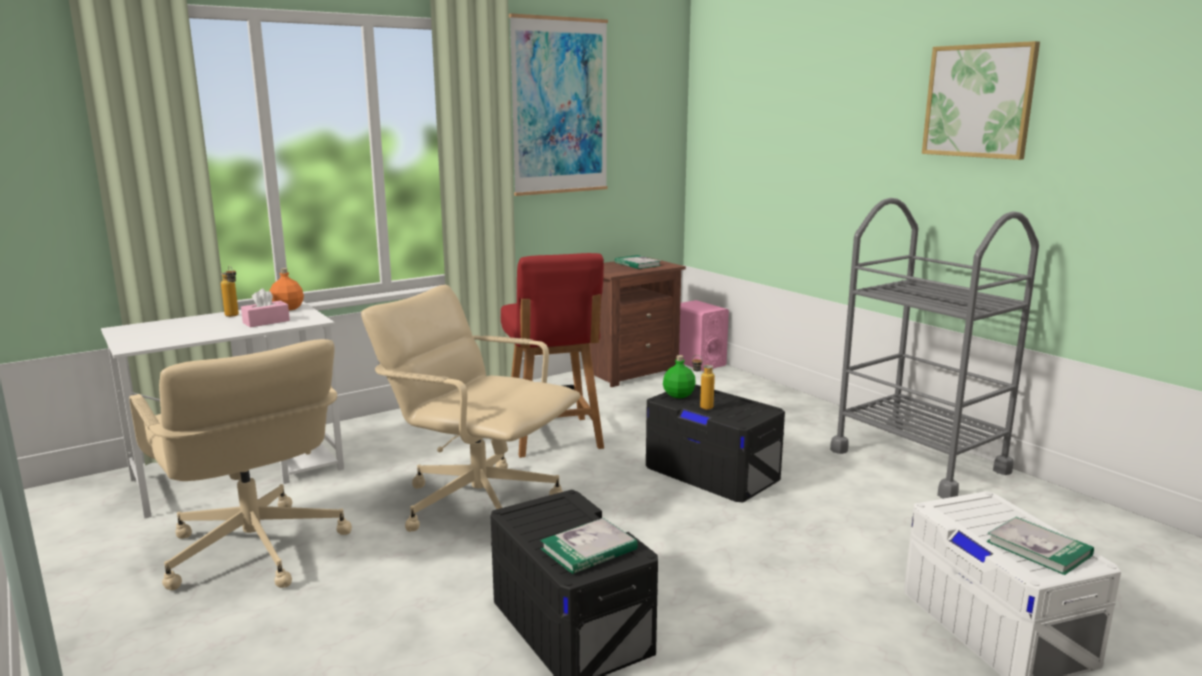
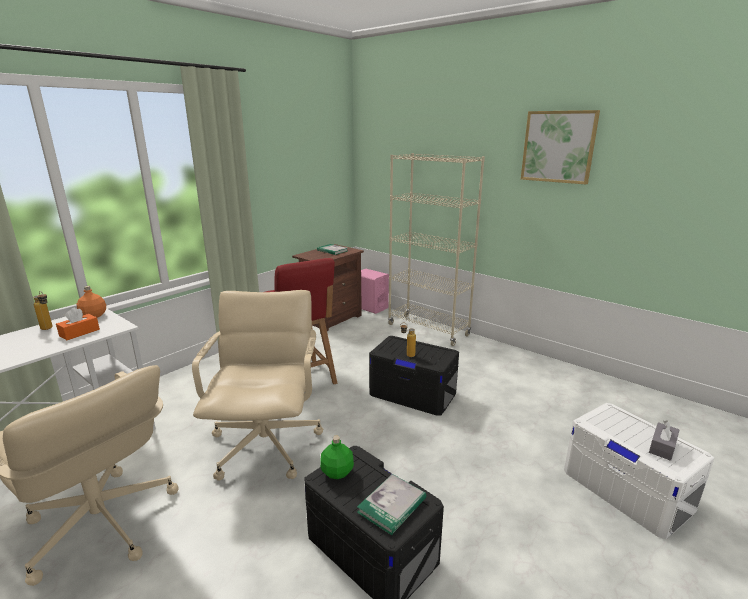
camera: 15 degrees left, 5 degrees up
pink tissue box [241,289,290,327] -> orange tissue box [56,308,100,340]
beige office chair [361,285,581,532] -> beige office chair turned 75 degrees clockwise [192,290,323,481]
picture [509,13,608,196] -> none
green bottle [663,355,696,398] -> green bottle moved to [320,436,354,479]
grey cart [830,198,1039,499] -> none
book [986,517,1094,575] -> grey tissue box [649,420,679,461]
none -> beige bookcase [388,153,485,346]

